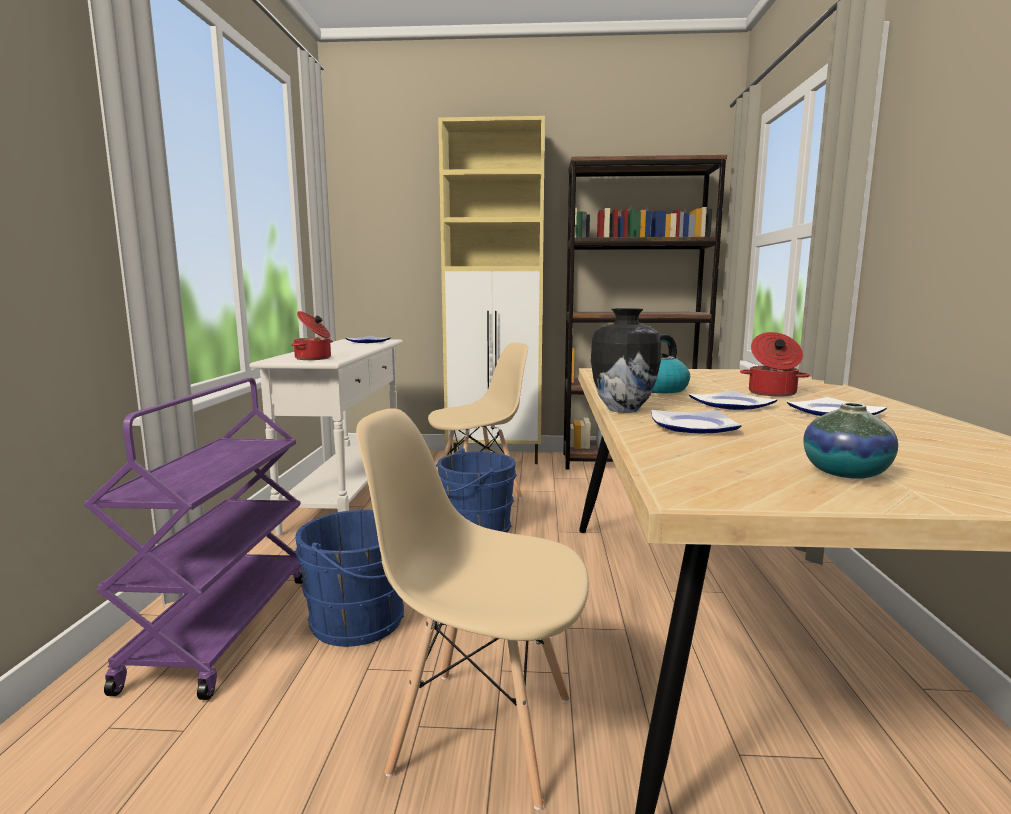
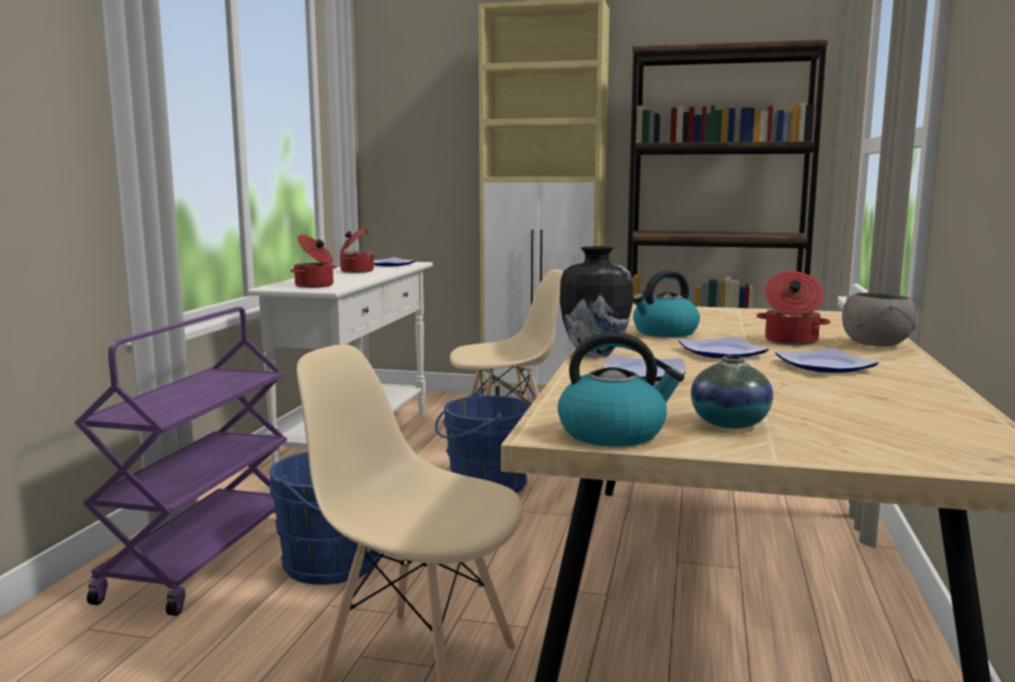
camera: 10 degrees right, 0 degrees up
none -> cooking pot [340,227,375,273]
none -> kettle [558,332,684,447]
none -> grey bowl [842,292,917,347]

